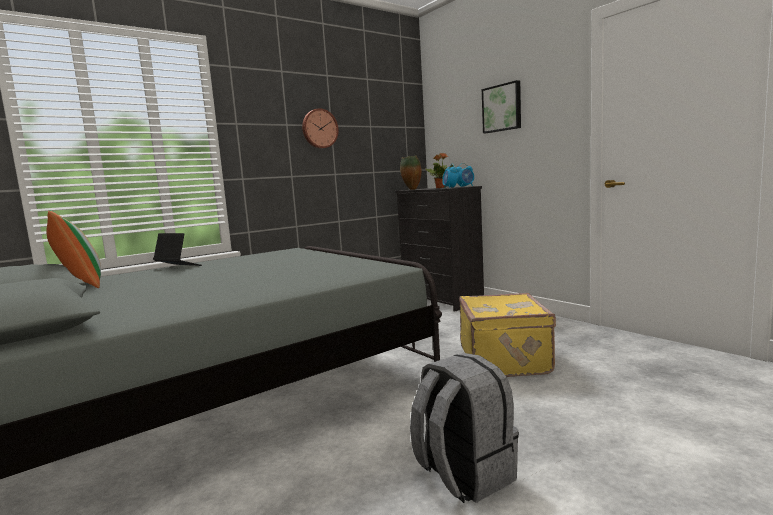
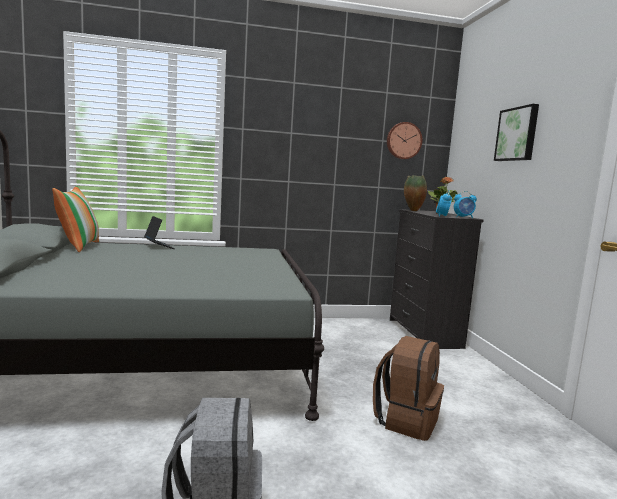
camera: 25 degrees right, 0 degrees up
wall clock [302,108,339,149] -> wall clock moved to [387,122,422,159]
yellow suitcase [459,293,556,377] -> brown backpack [373,336,444,441]

